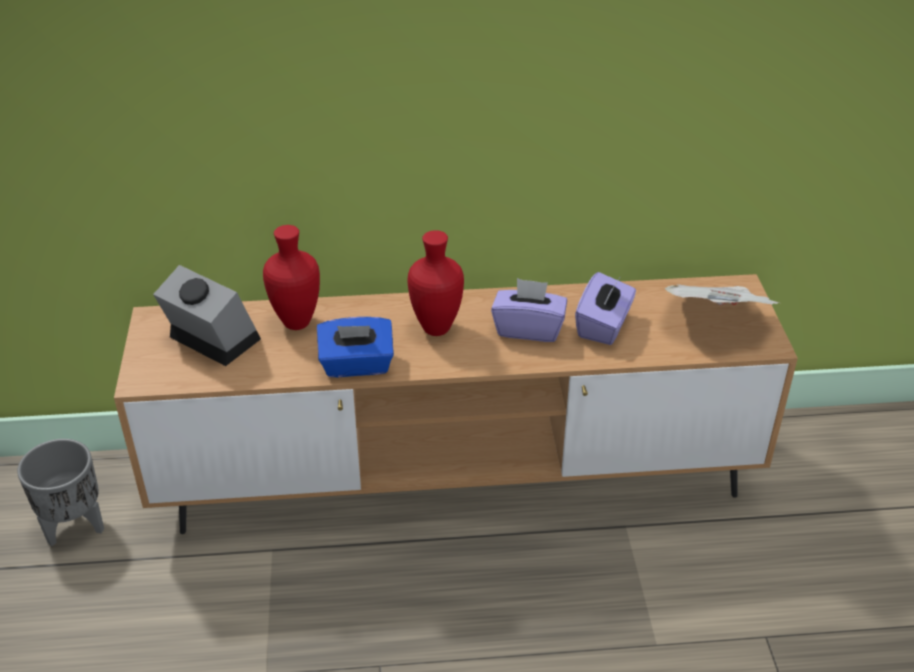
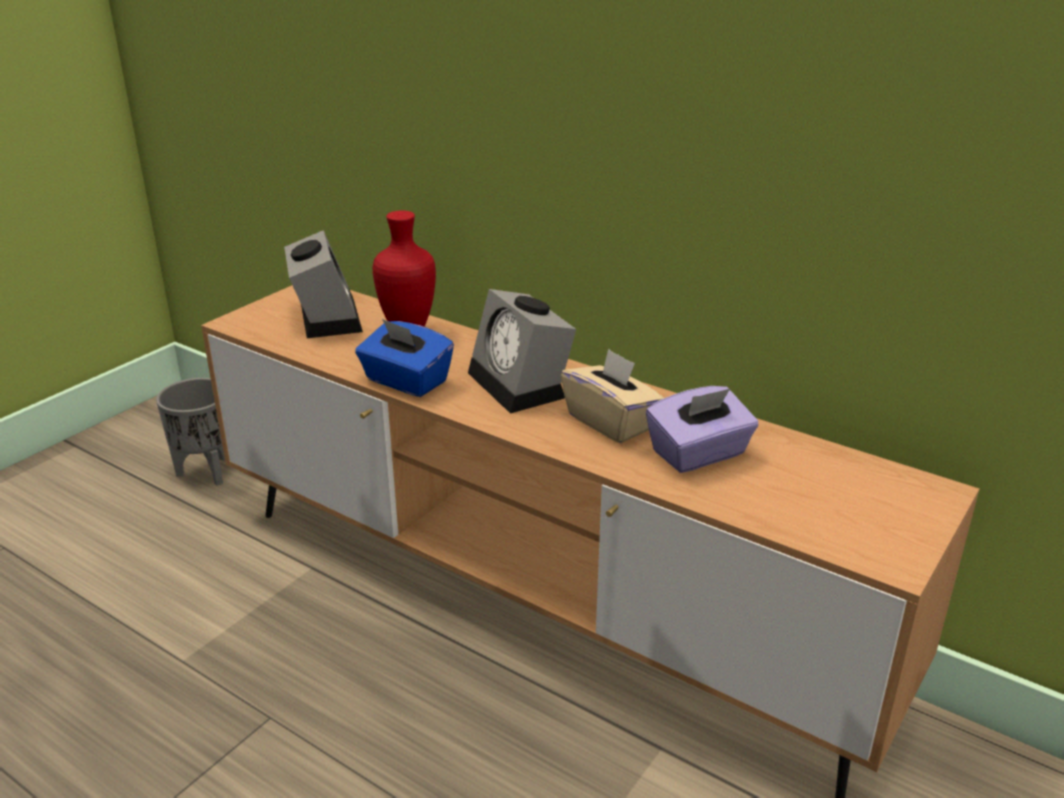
camera: 40 degrees right, 10 degrees down
red vase [408,230,464,336] -> alarm clock [468,289,576,413]
purple tissue box [491,278,567,342] -> beige tissue box [561,348,664,443]
newspaper [664,284,779,306] -> none

